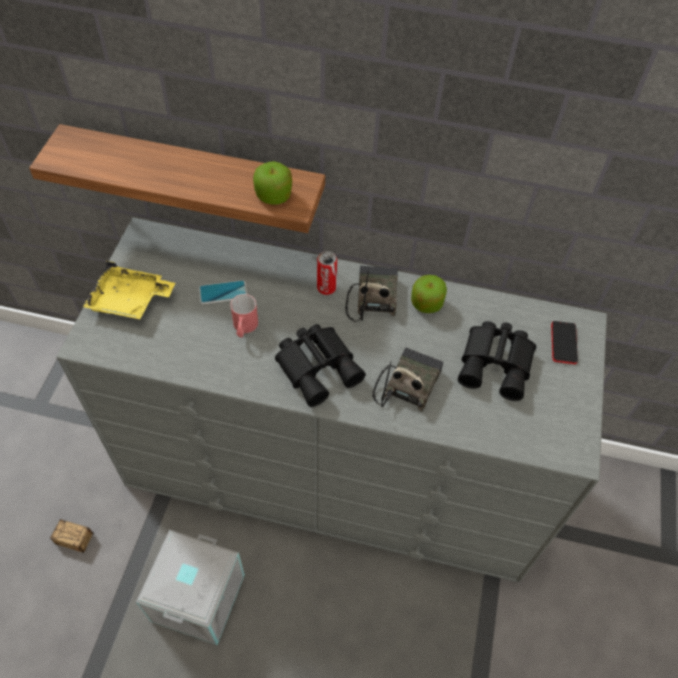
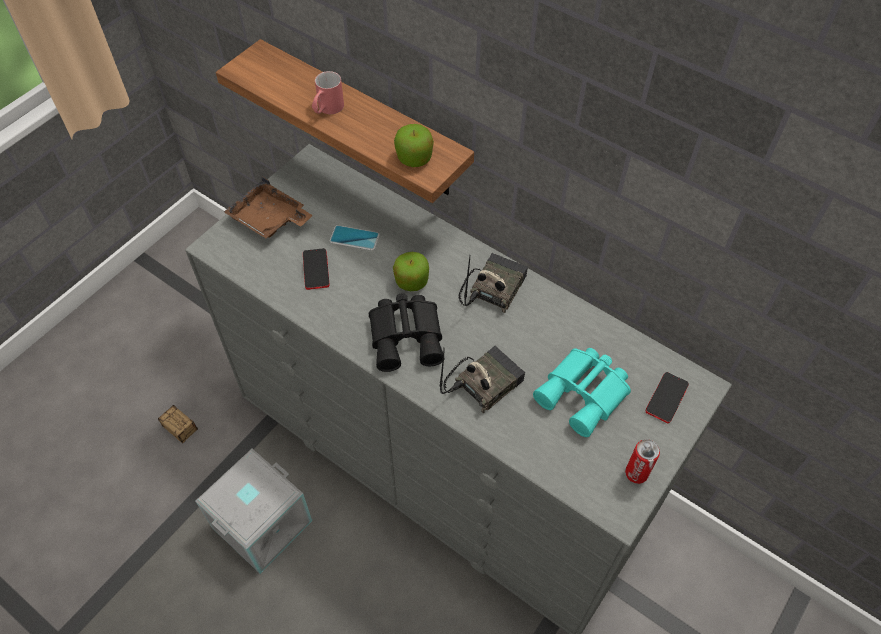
camera: 25 degrees right, 0 degrees up
yellow tray [83,261,175,319] -> brown tray [224,177,313,238]
red mug [230,294,258,337] -> red mug moved to [312,71,344,114]
can [317,251,337,295] -> can moved to [625,439,660,484]
apple [411,275,447,313] -> apple moved to [393,252,429,291]
black binoculars [458,321,536,401] -> turquoise binoculars [533,348,631,437]
none -> phone [303,248,329,290]

